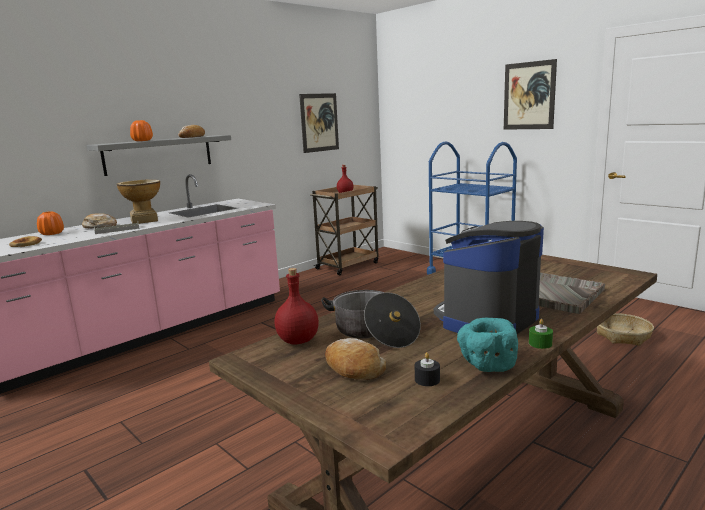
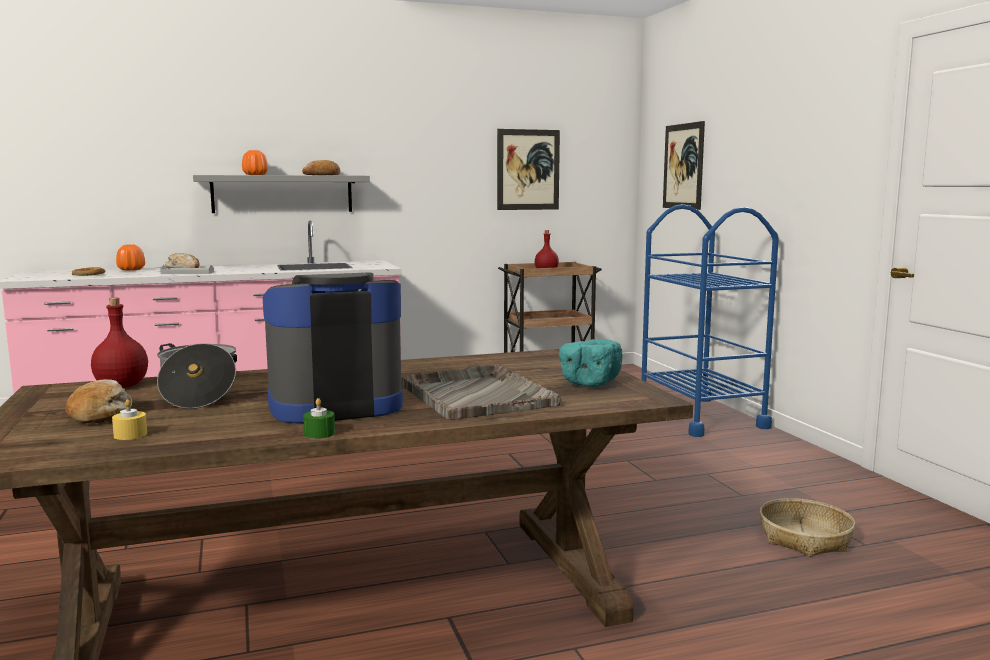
camera: 25 degrees right, 5 degrees down
vase [117,180,160,224] -> none
black candle [415,352,440,386] -> yellow candle [112,399,147,440]
turquoise bowl [457,317,518,372] -> turquoise bowl moved to [559,339,622,387]
picture [504,59,557,130] -> picture moved to [663,121,705,210]

